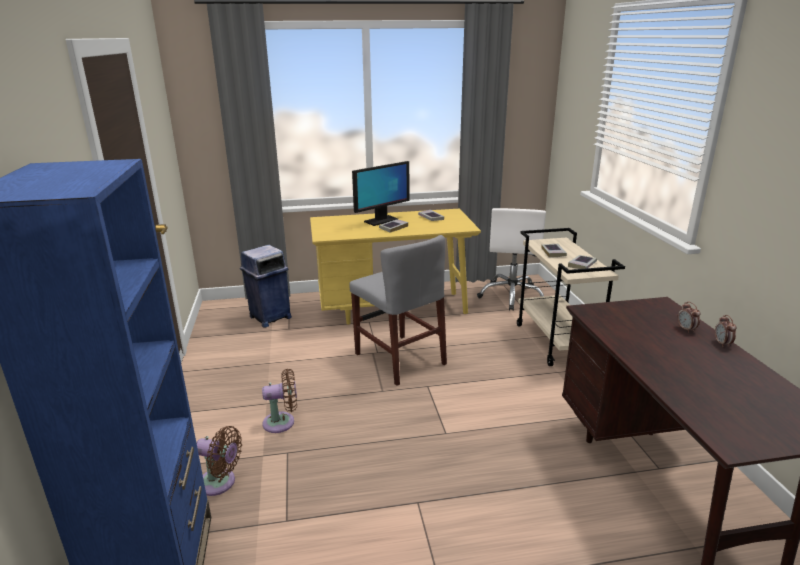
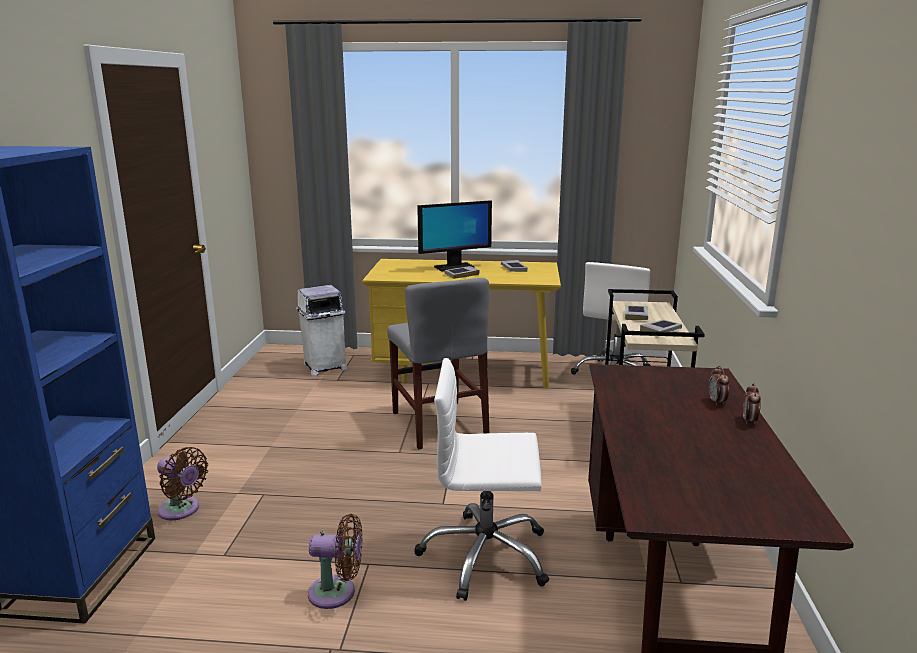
camera: 15 degrees right, 5 degrees down
blue trash can [240,245,292,328] -> white trash can [296,285,347,376]
brown fan [262,369,297,433] -> brown fan moved to [308,514,362,609]
none -> white office chair [414,358,549,601]

